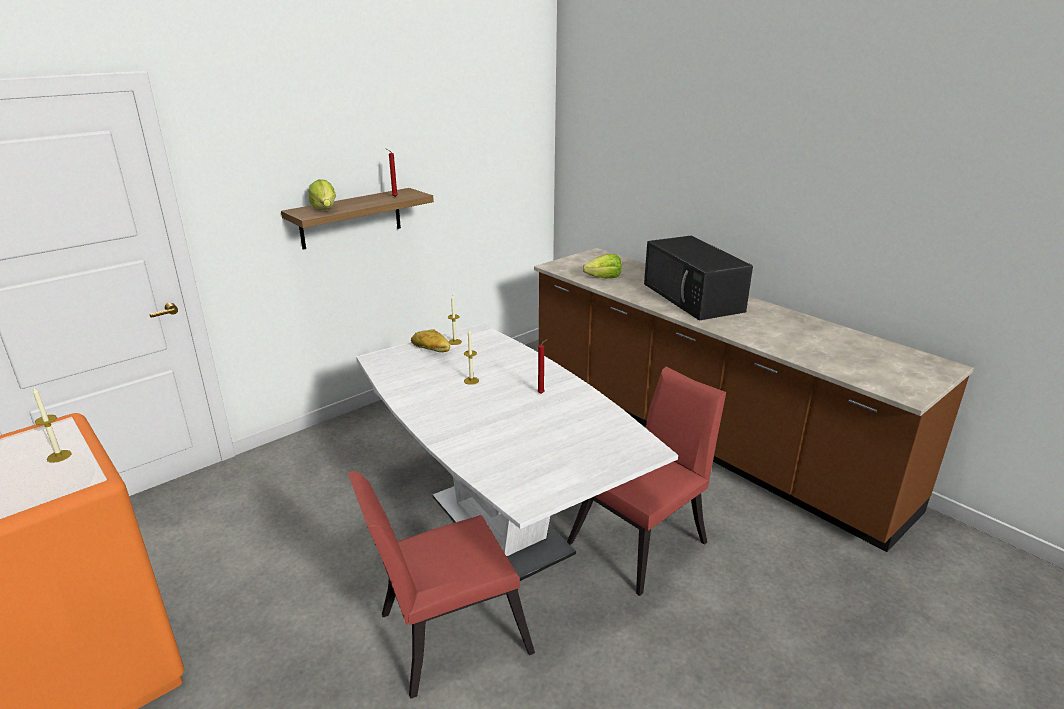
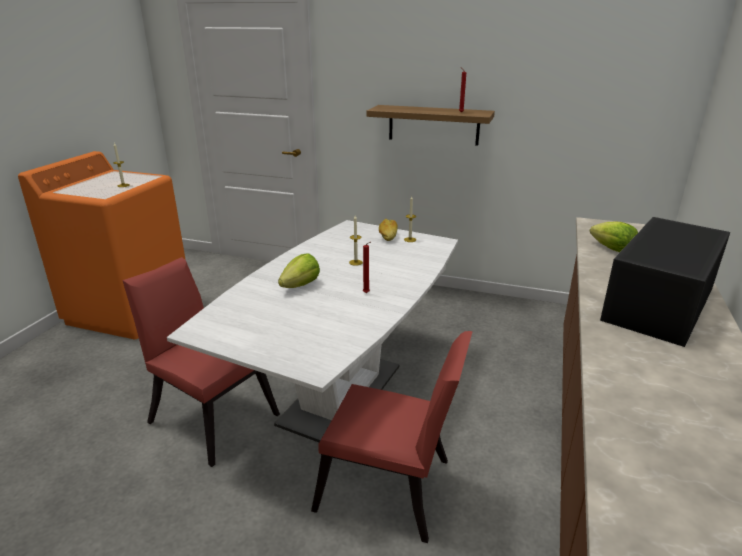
camera: 60 degrees right, 0 degrees up
lettuce [308,179,336,210] -> lettuce moved to [278,253,320,288]

